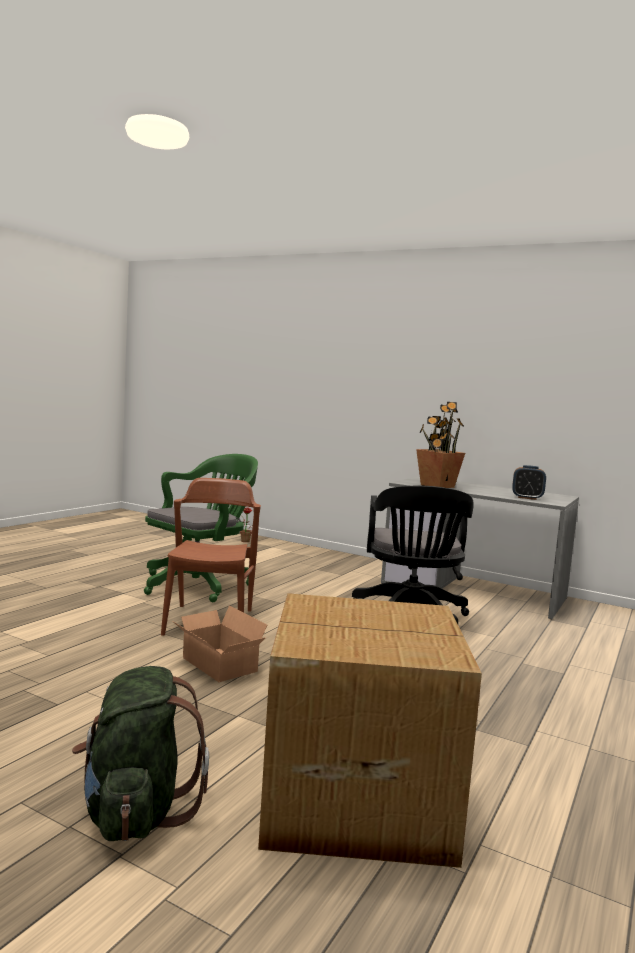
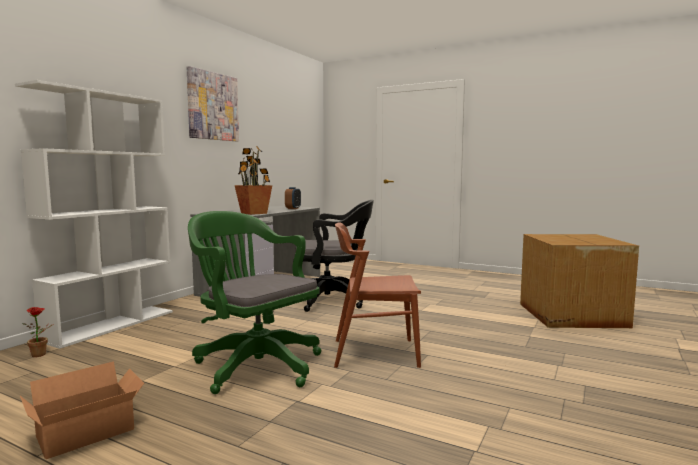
camera: 90 degrees left, 0 degrees up
green backpack [72,666,209,841] -> none
cardboard box [171,605,267,682] -> cardboard box moved to [20,361,144,459]
none -> white bookcase [15,80,173,349]
none -> picture [186,66,239,141]

